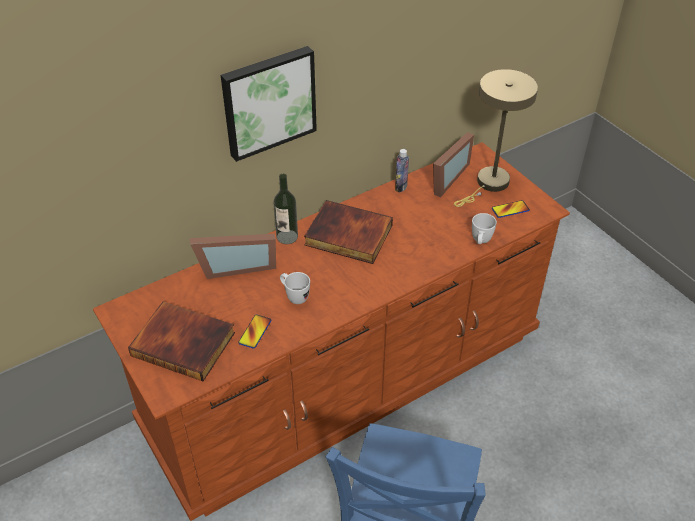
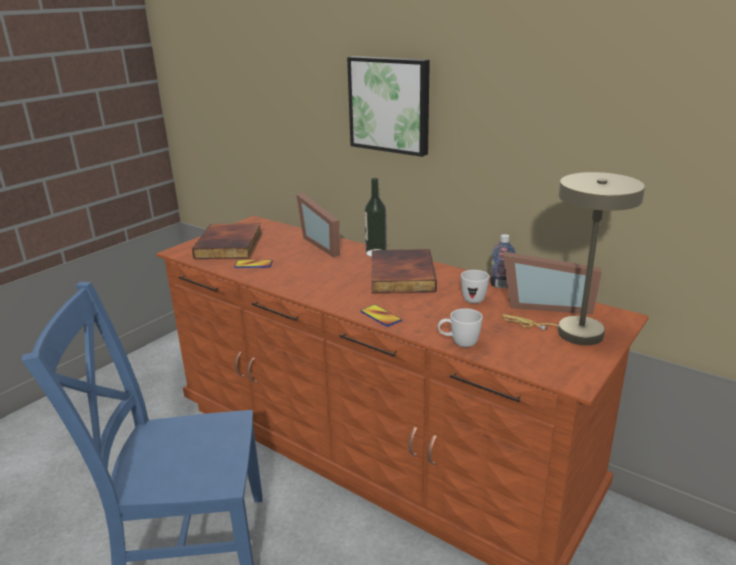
camera: 70 degrees right, 20 degrees down
white mug [280,272,310,304] -> white mug moved to [461,270,489,303]
phone [492,200,530,218] -> phone moved to [360,304,402,327]

